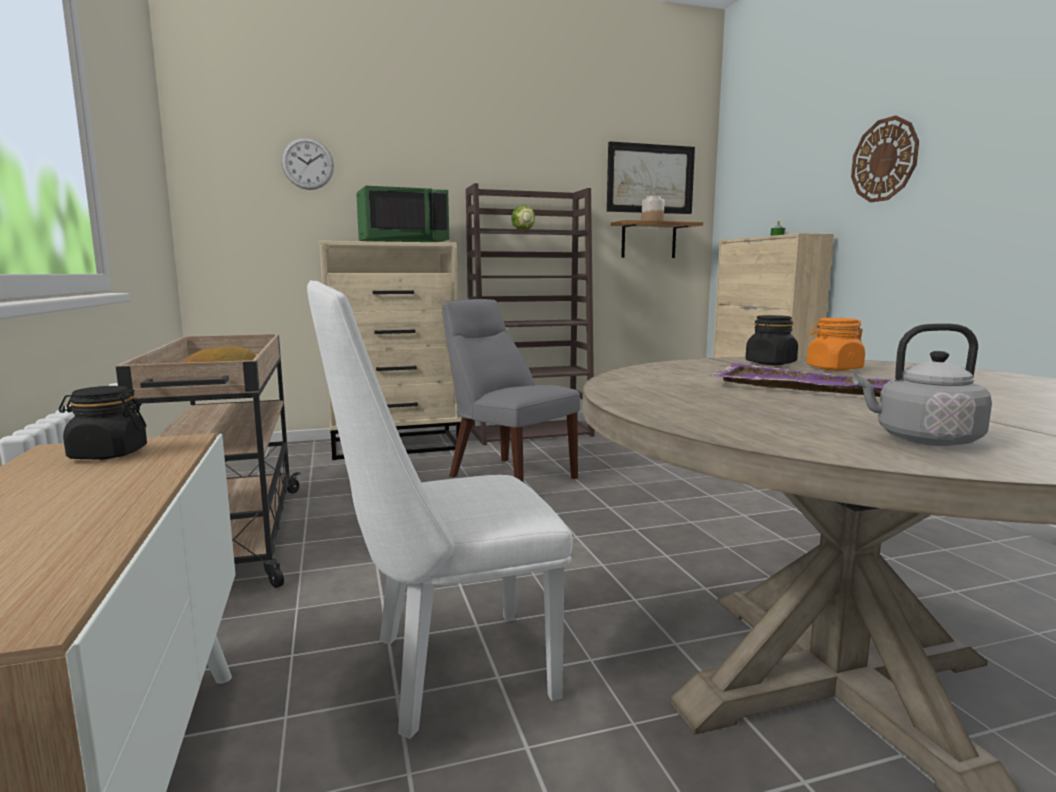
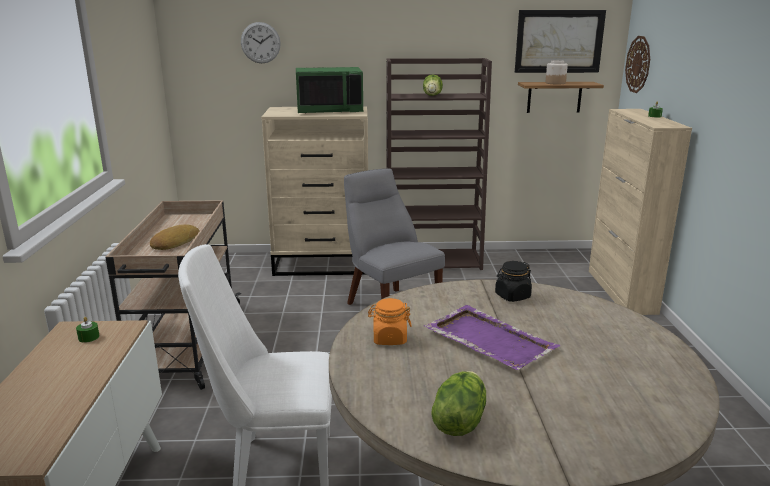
camera: 15 degrees right, 10 degrees up
black jar [59,386,147,460] -> green candle [76,317,100,343]
orange jar [806,318,865,371] -> orange jar moved to [368,298,412,345]
wall clock [851,115,919,202] -> wall clock moved to [625,36,650,93]
grey kettle [853,323,992,446] -> lettuce [431,371,486,436]

